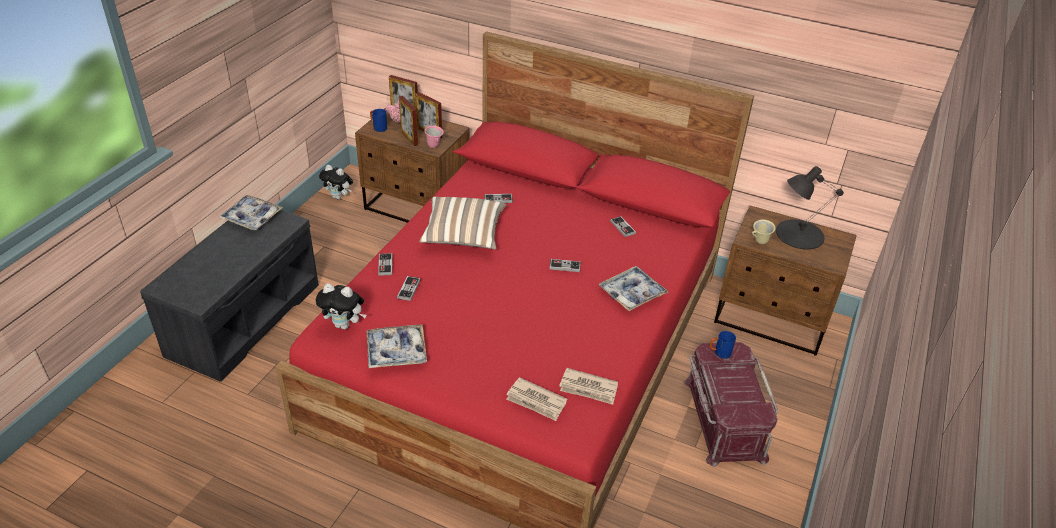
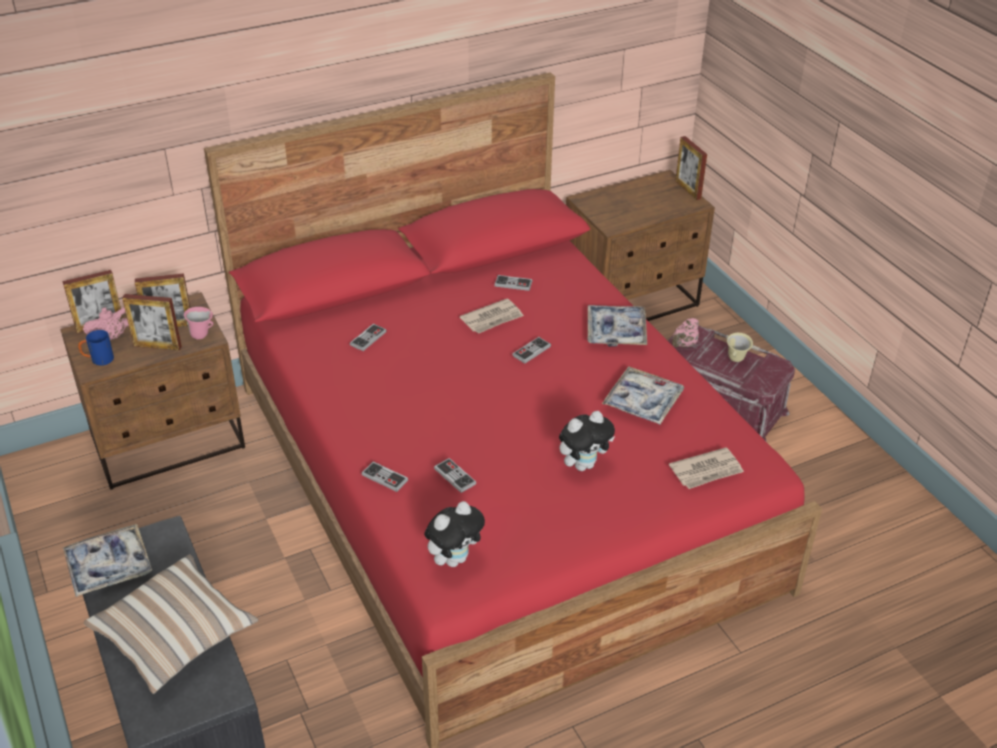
camera: 50 degrees left, 0 degrees up
plush toy [319,165,353,199] -> plush toy moved to [559,411,615,471]
tray [367,324,427,369] -> tray moved to [602,366,684,424]
pillow [419,197,506,249] -> pillow moved to [84,554,258,694]
newspaper [559,368,618,405] -> newspaper moved to [460,299,524,334]
blue mug [710,331,736,359] -> pink teapot [672,318,699,348]
beige mug [752,220,775,244] -> beige mug moved to [727,333,753,362]
black table lamp [776,166,844,249] -> none
none -> picture frame [675,136,707,200]

